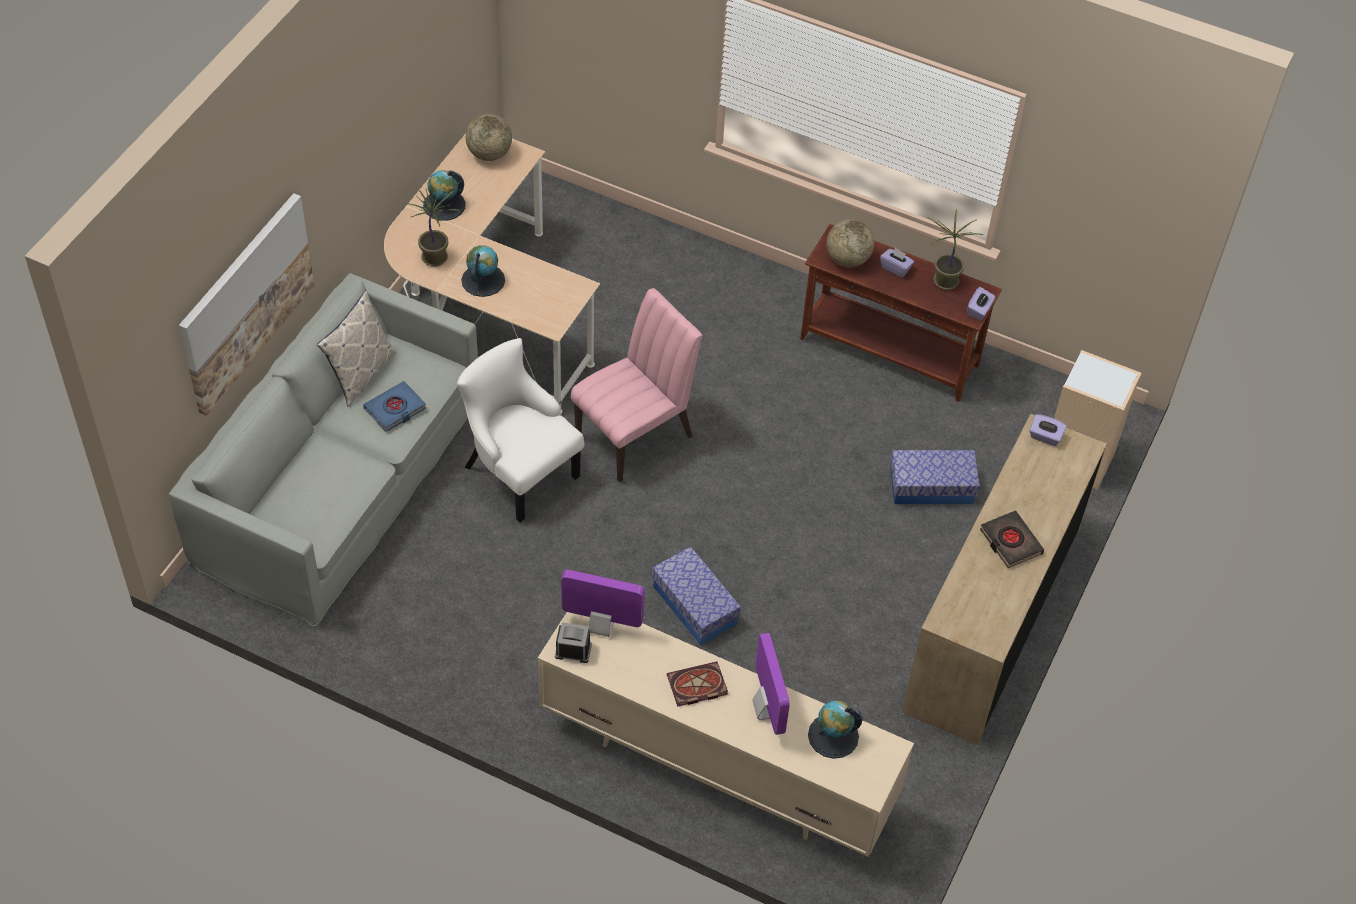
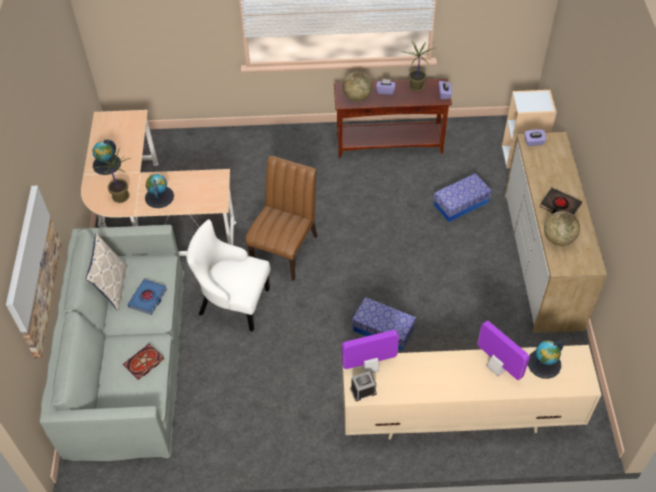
camera: 25 degrees left, 0 degrees up
globe [466,114,512,161] -> globe moved to [544,211,580,246]
pink chair [571,288,703,482] -> brown chair [245,155,317,281]
book [667,661,728,707] -> book moved to [123,343,164,380]

